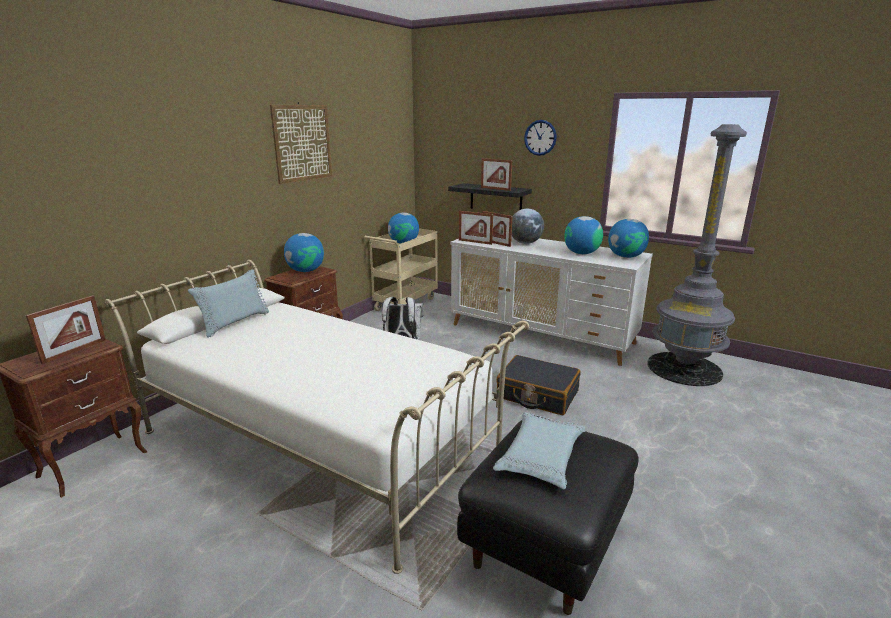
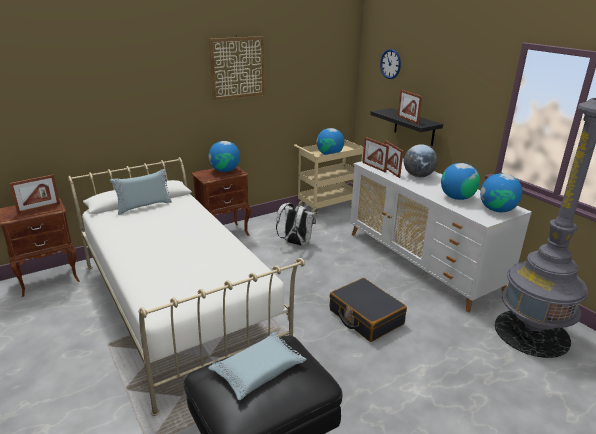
camera: 25 degrees right, 5 degrees up
wall clock [524,120,557,156] -> wall clock moved to [380,49,401,79]

